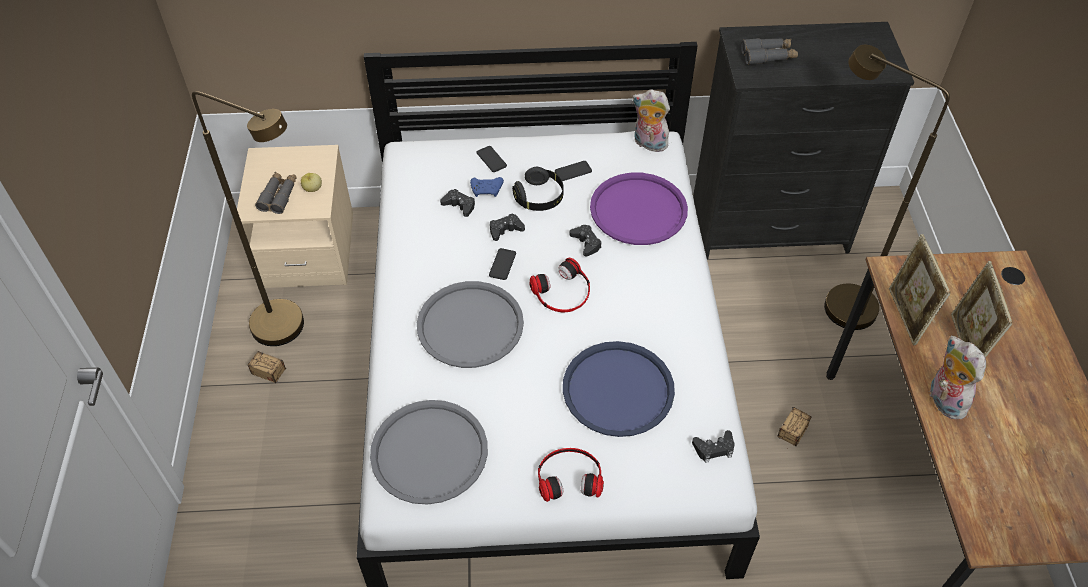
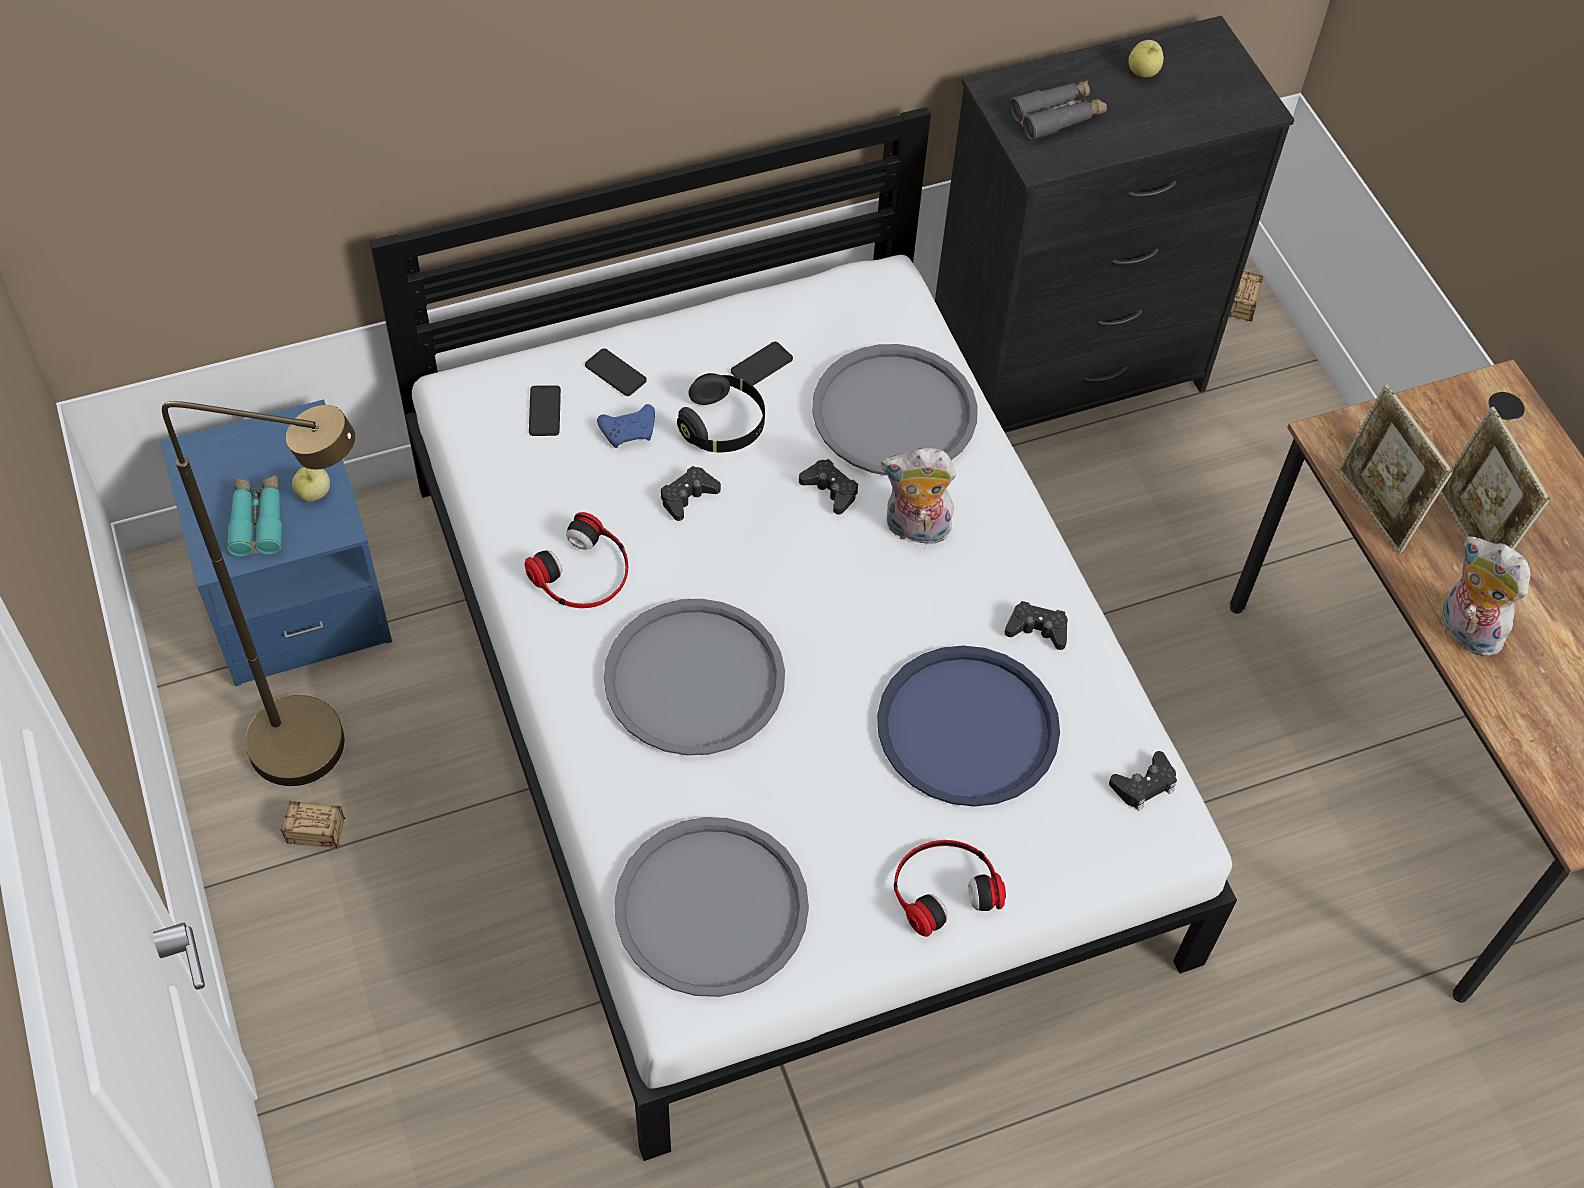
camera: 20 degrees left, 5 degrees up
beige nightstand [237,145,353,288] -> blue nightstand [160,400,392,686]
grey binoculars [255,172,297,214] -> turquoise binoculars [226,475,282,557]
black game controller [440,189,475,217] -> black game controller moved to [1005,601,1068,650]
phone [489,248,516,280] -> phone moved to [529,385,561,436]
headphones [529,258,590,312] -> headphones moved to [525,512,628,608]
purple tray [590,173,688,245] -> grey tray [812,344,978,476]
plush toy [632,89,670,152] -> plush toy moved to [881,448,956,549]
storage box [777,407,812,449] -> storage box moved to [1229,271,1263,322]
brown floor lamp [824,45,950,330] -> none
none -> apple [1128,40,1164,78]

